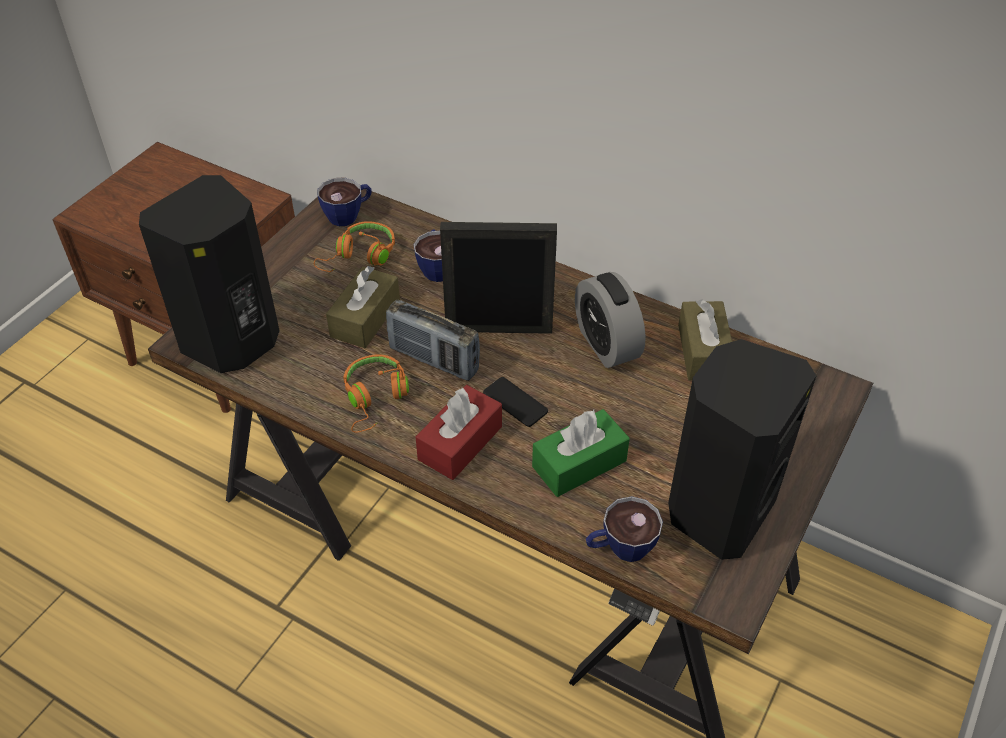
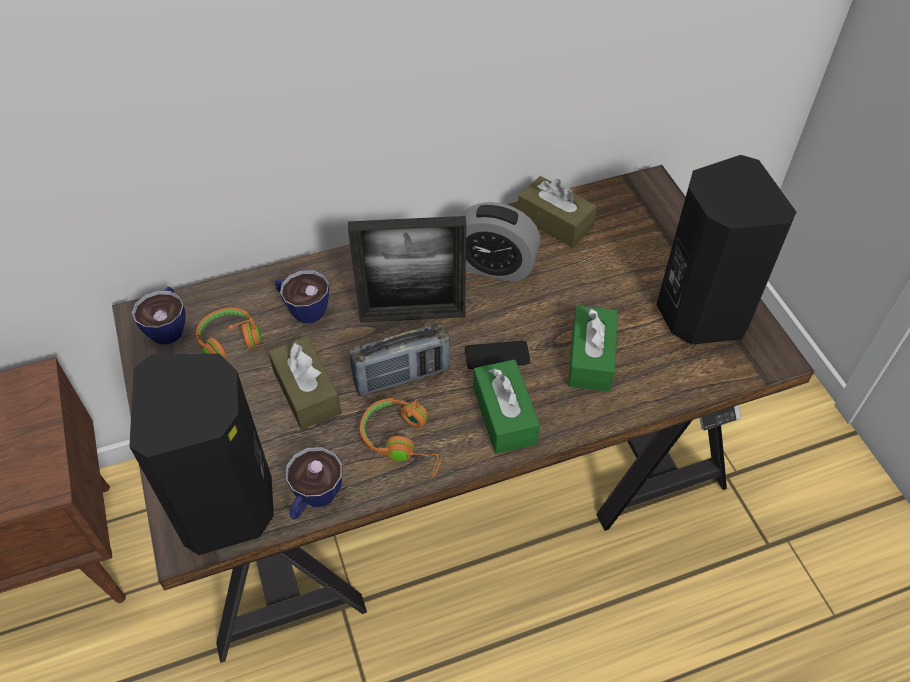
camera: 50 degrees left, 5 degrees up
red tissue box [416,385,502,480] -> green tissue box [473,360,540,454]
picture frame [440,222,557,334] -> picture frame turned 135 degrees counterclockwise [348,216,466,323]
cup [586,496,663,562] -> cup moved to [285,447,342,519]

